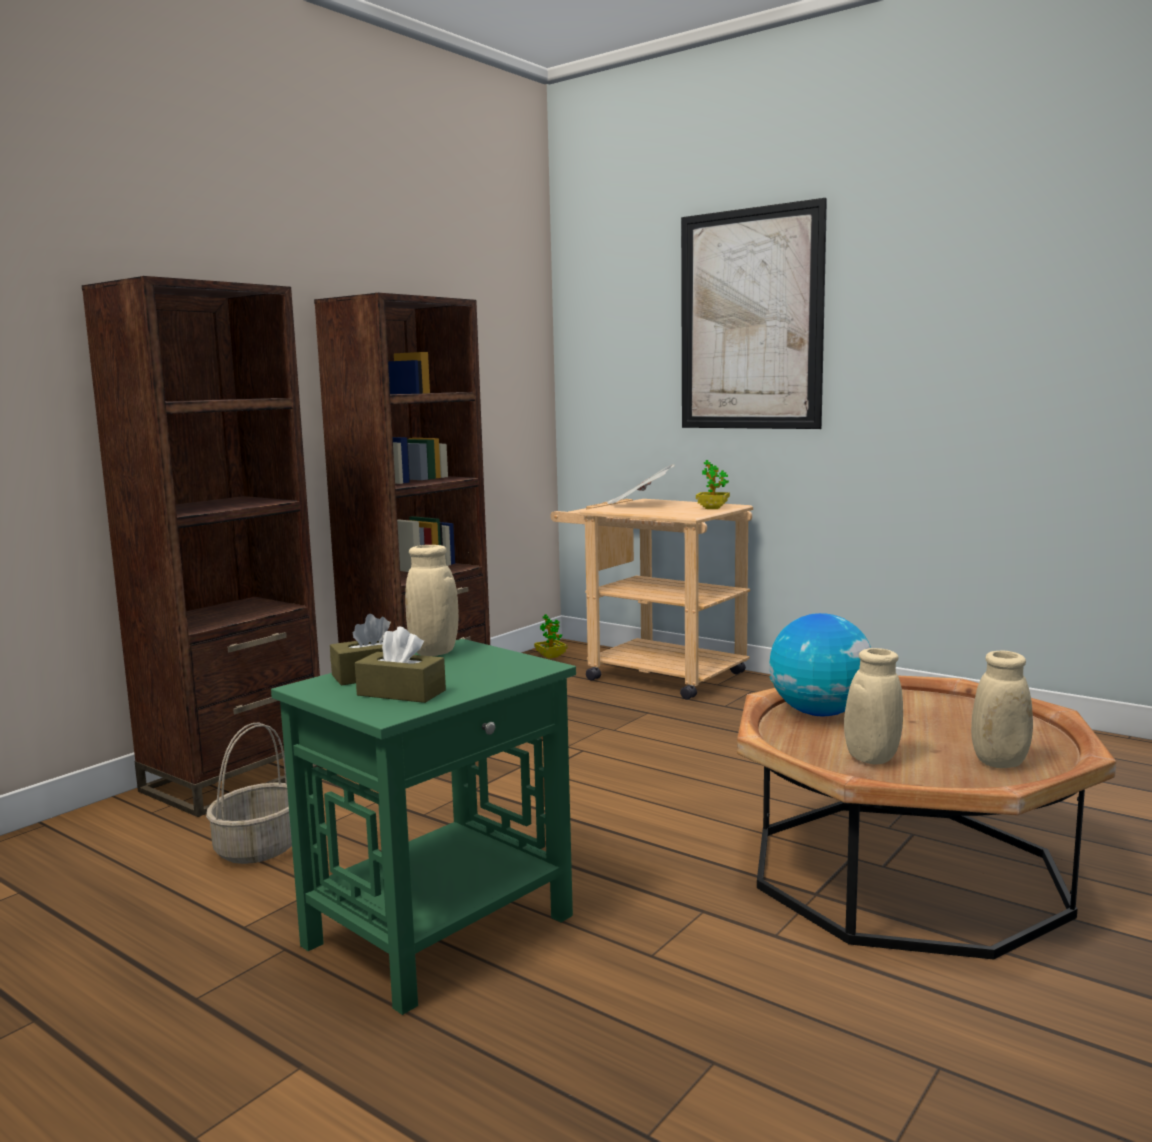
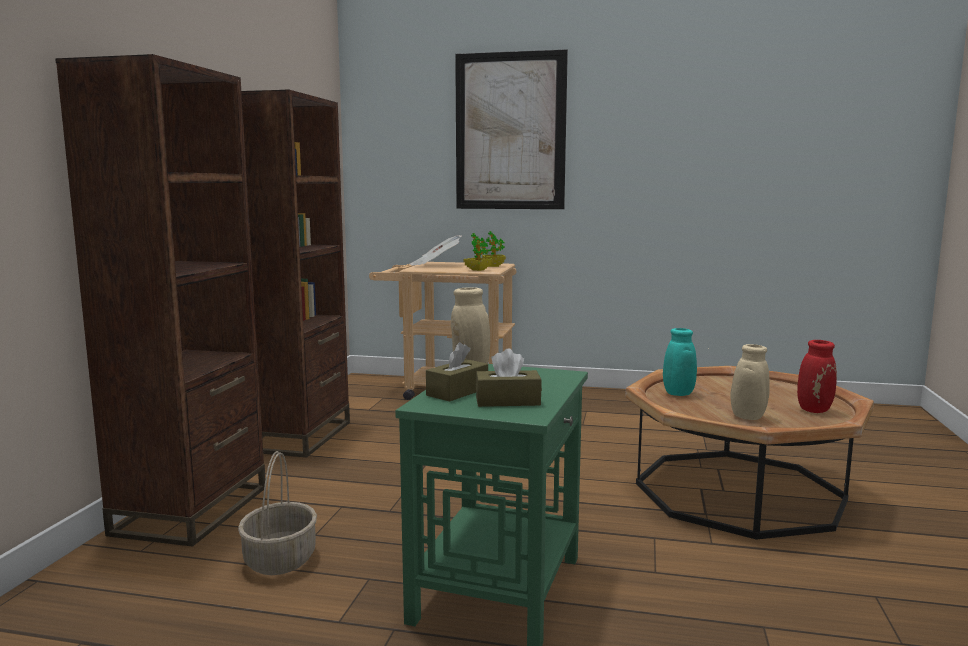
camera: 25 degrees left, 0 degrees up
potted plant [534,614,567,659] -> potted plant moved to [463,233,493,271]
globe [769,613,871,716] -> turquoise vase [663,328,697,396]
beige vase [971,651,1033,768] -> red vase [797,340,837,413]

